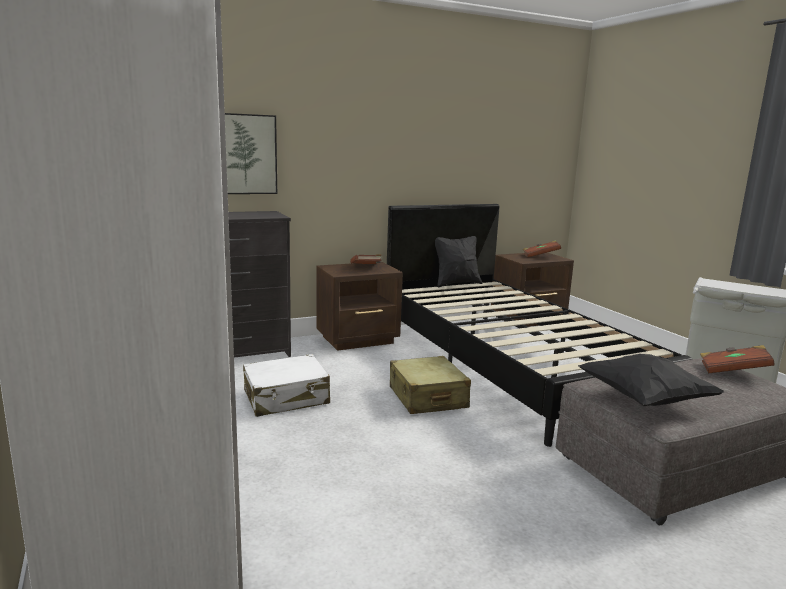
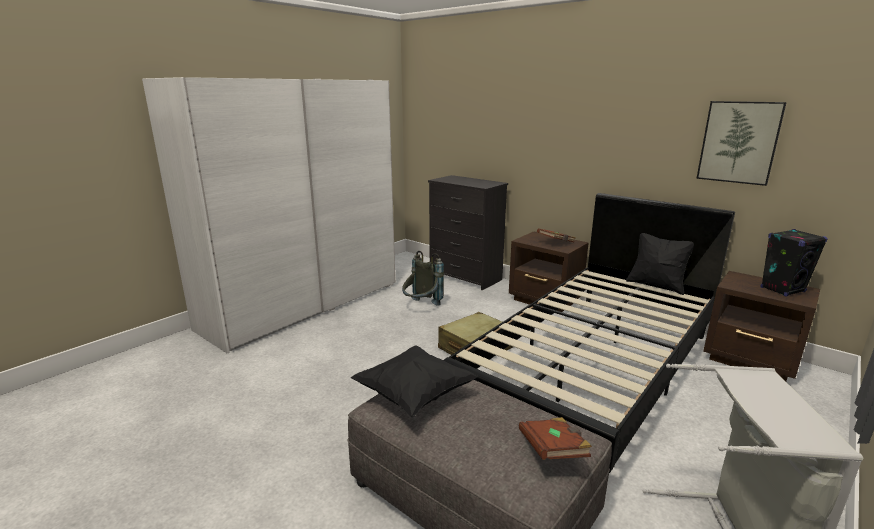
camera: 65 degrees right, 5 degrees up
picture [225,113,277,194] -> picture moved to [696,101,787,186]
white suitcase [243,354,330,417] -> grey backpack [402,251,444,306]
brown book [523,240,561,257] -> black speaker [761,229,827,297]

